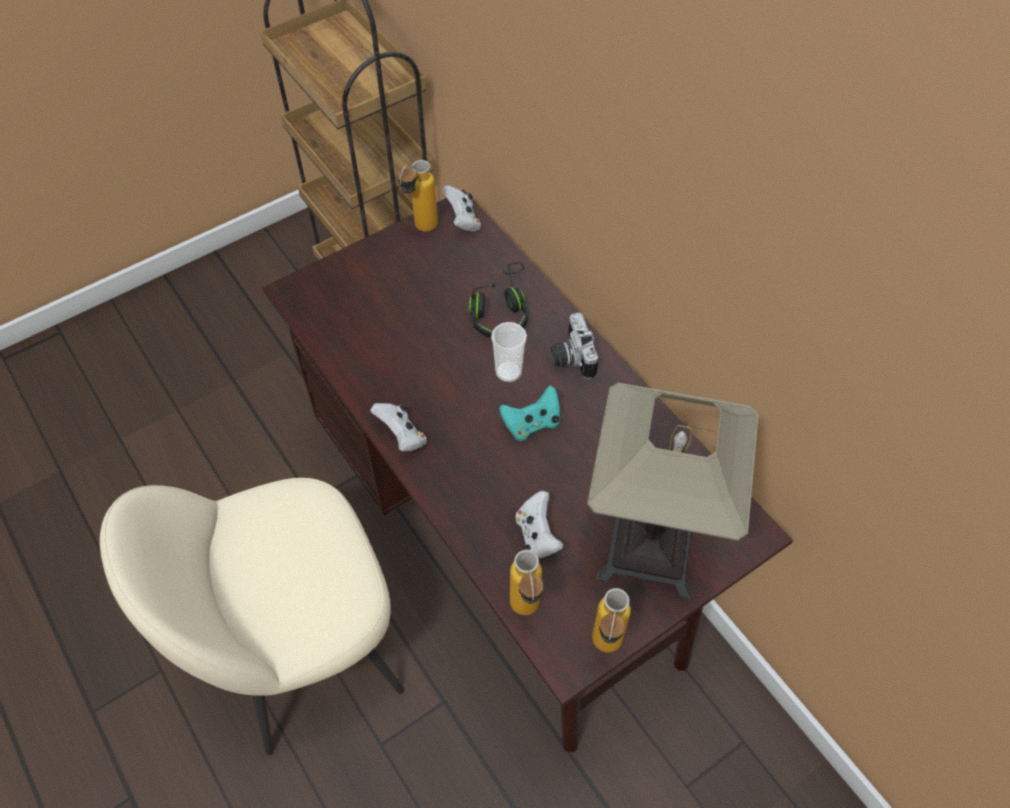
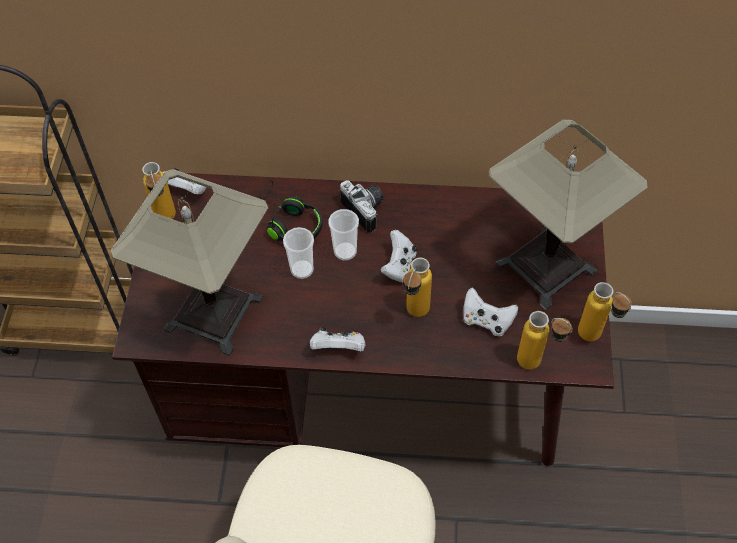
camera: 50 degrees left, 0 degrees up
turquoise game controller [499,385,560,441] -> white game controller [380,230,418,283]
camera [550,313,598,379] -> camera turned 150 degrees counterclockwise [340,180,384,233]
none -> table lamp [110,169,268,356]
none -> cup [283,227,314,279]
none -> bottle [403,258,432,317]

